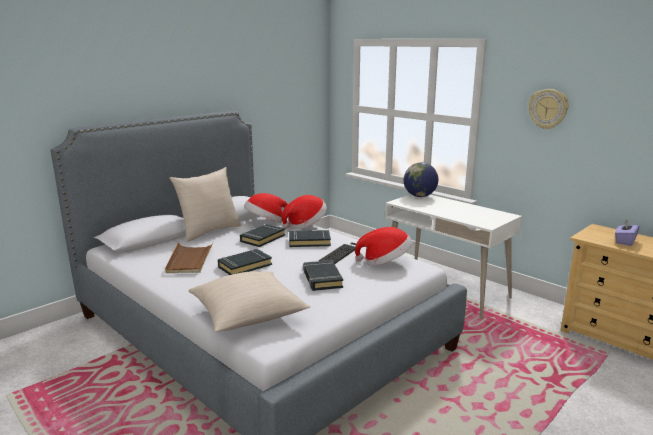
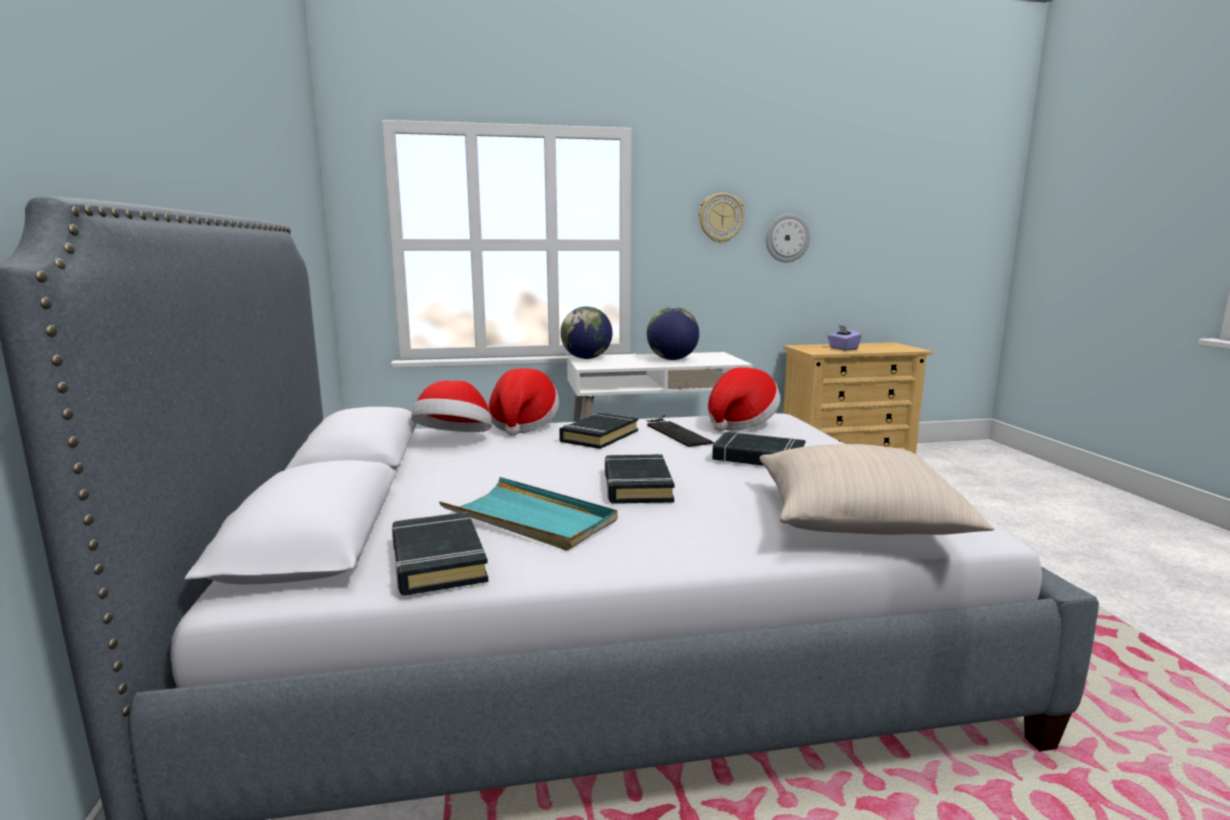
camera: 55 degrees left, 5 degrees down
brown tray [165,242,213,273] -> turquoise tray [439,477,618,551]
beige pillow [169,167,242,242] -> none
black book [240,224,285,247] -> black book moved to [392,512,488,596]
none -> globe [647,307,699,360]
none -> wall clock [766,214,810,263]

